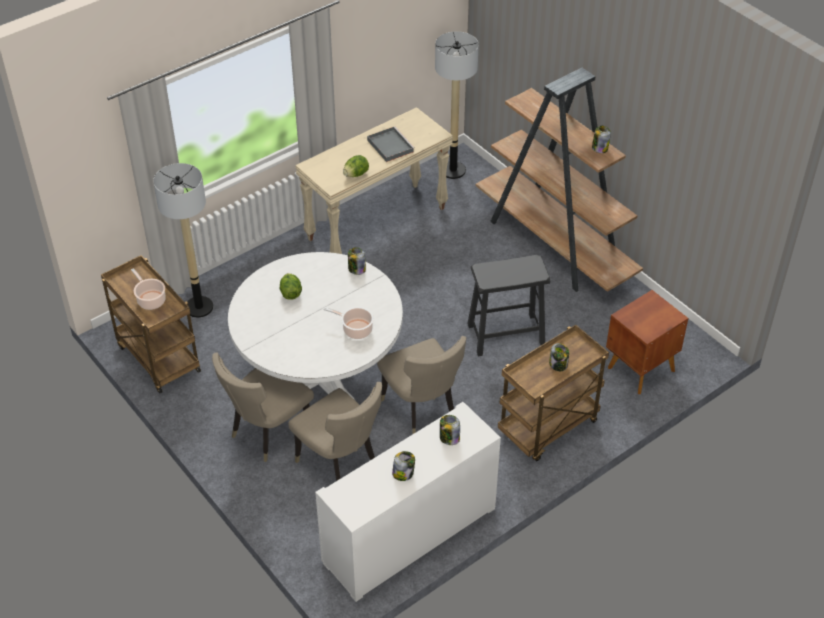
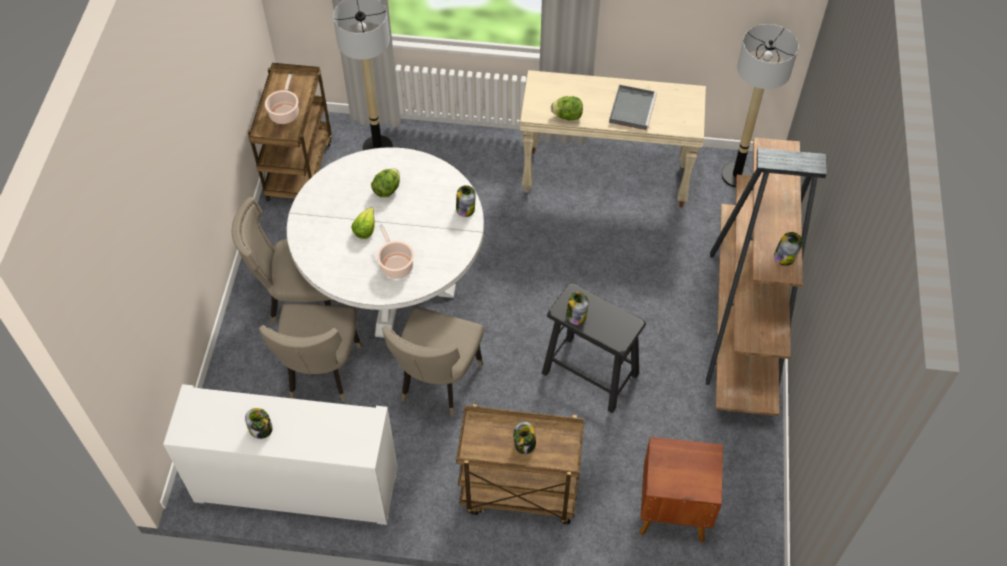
camera: 45 degrees right, 10 degrees up
jar [440,415,460,445] -> jar moved to [566,292,589,325]
none -> lettuce [351,207,375,239]

